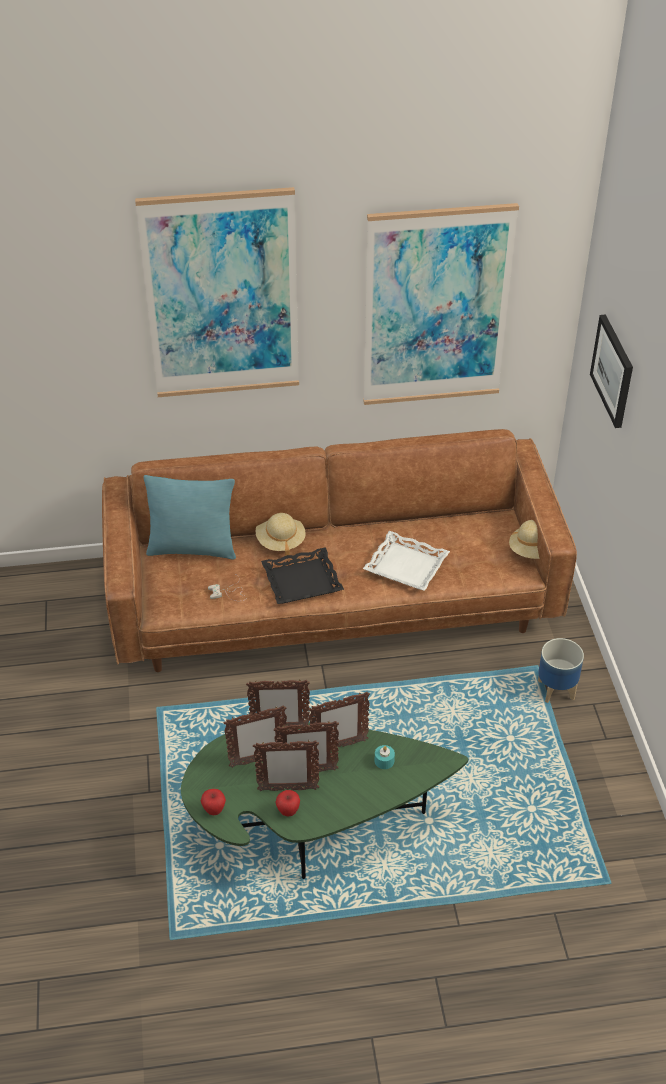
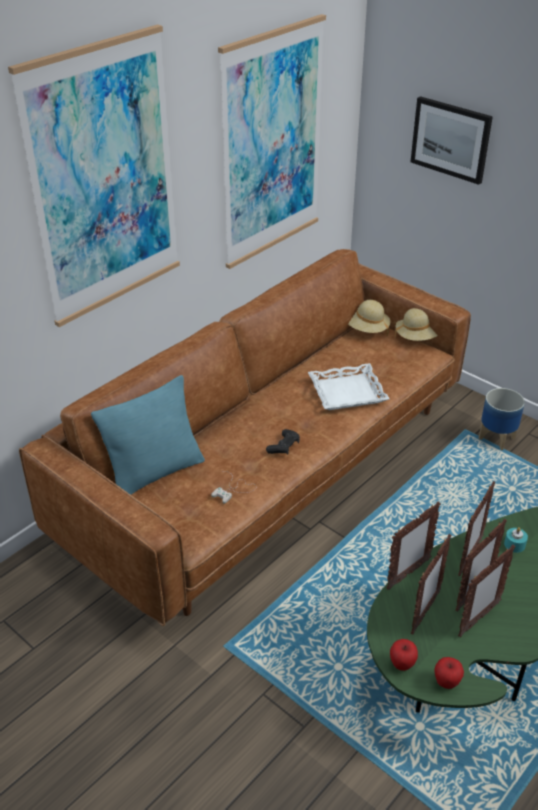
camera: 40 degrees left, 5 degrees down
beige hat [255,513,306,556] -> beige hat moved to [348,300,391,336]
black tray [261,547,344,604] -> black game controller [266,429,300,455]
apple [276,790,300,816] -> apple moved to [390,639,418,671]

